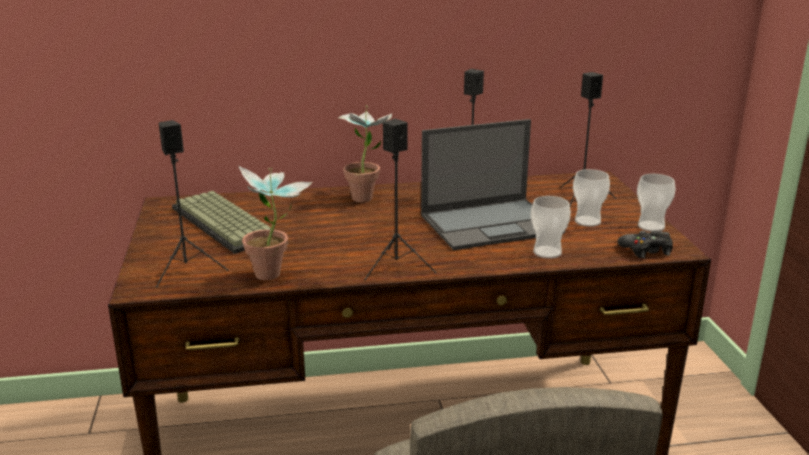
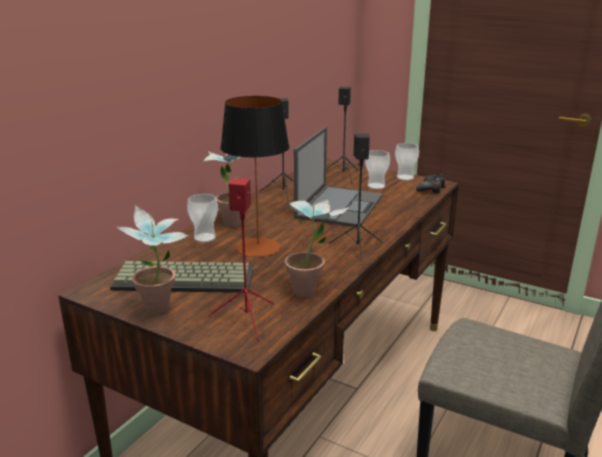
camera: 50 degrees left, 0 degrees up
black speaker [156,120,228,288] -> red speaker [208,179,274,341]
cup [530,196,571,259] -> cup moved to [187,194,218,243]
none -> potted plant [117,205,189,314]
none -> table lamp [220,96,290,257]

